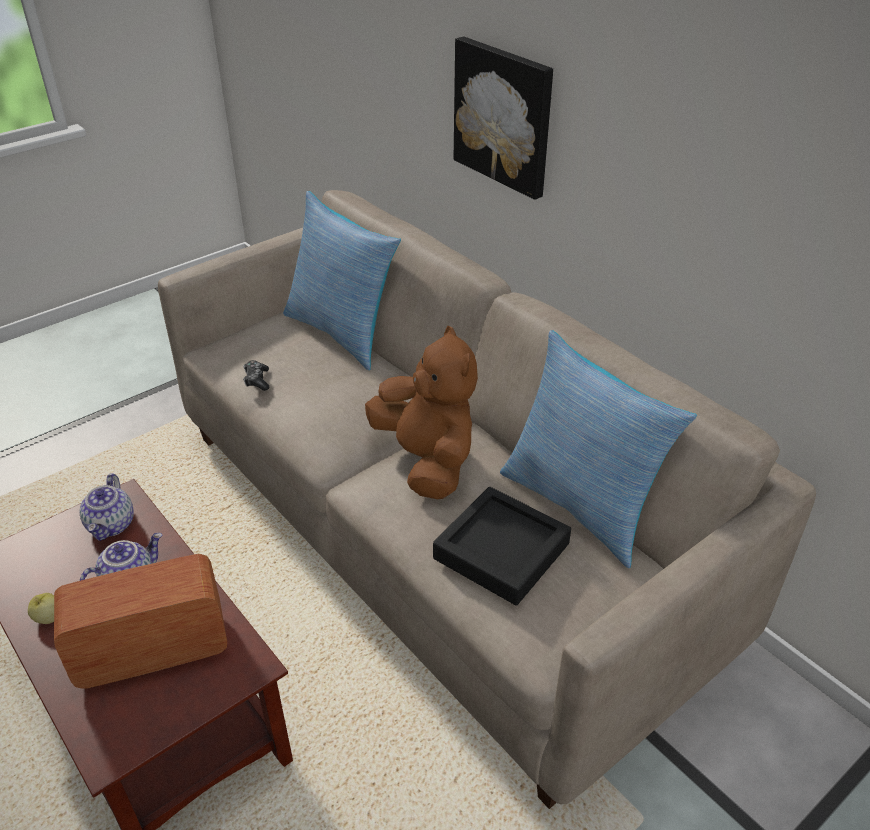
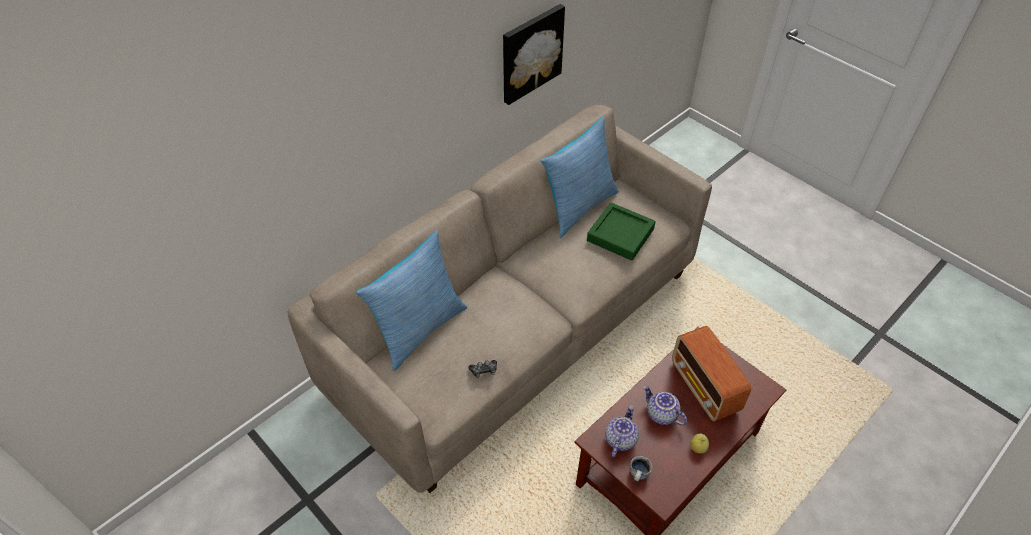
camera: 95 degrees left, 10 degrees up
teapot [80,474,134,541] -> teapot turned 60 degrees counterclockwise [605,405,639,457]
brown plush toy [365,326,478,499] -> none
black tray [433,487,571,605] -> green tray [587,203,656,261]
picture [454,37,553,200] -> picture moved to [503,4,565,105]
none -> mug [630,456,652,481]

